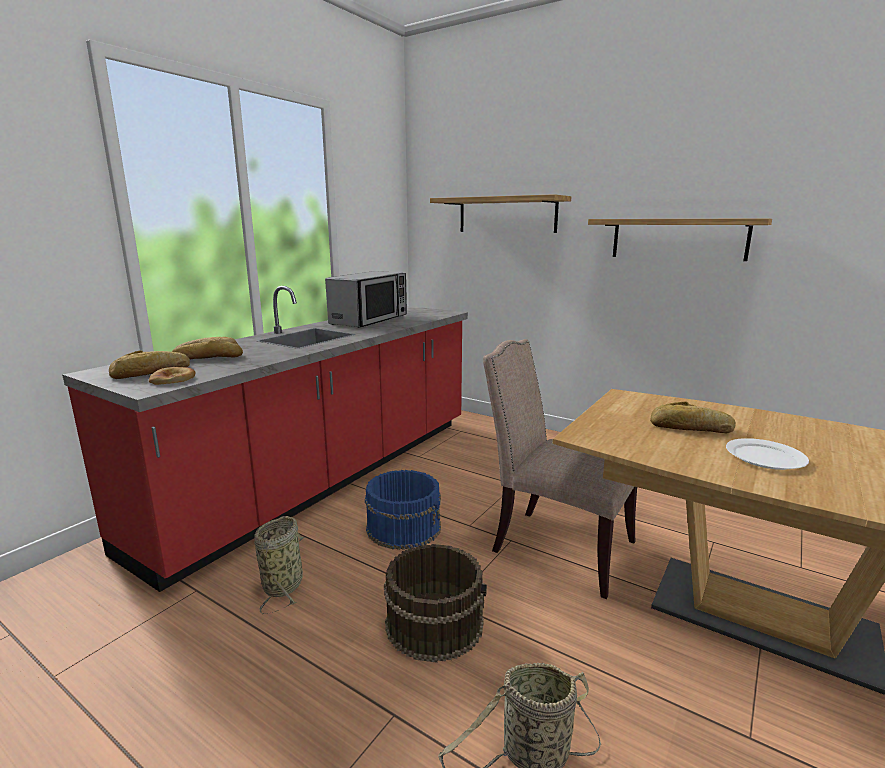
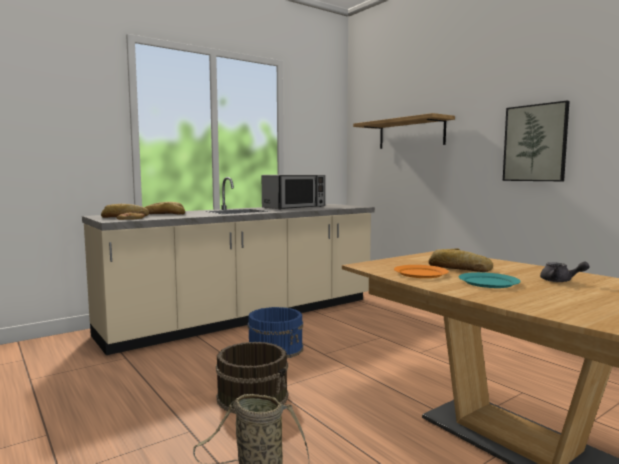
camera: 20 degrees right, 10 degrees down
red counter [62,286,468,592] -> beige counter [82,177,375,355]
basket [255,516,305,614] -> none
beige chair [483,339,637,599] -> none
shelf [588,218,772,261] -> picture [503,101,570,181]
white plate [726,438,809,470] -> turquoise plate [458,272,521,288]
none -> orange plate [394,265,449,278]
none -> grey teapot [540,262,590,282]

